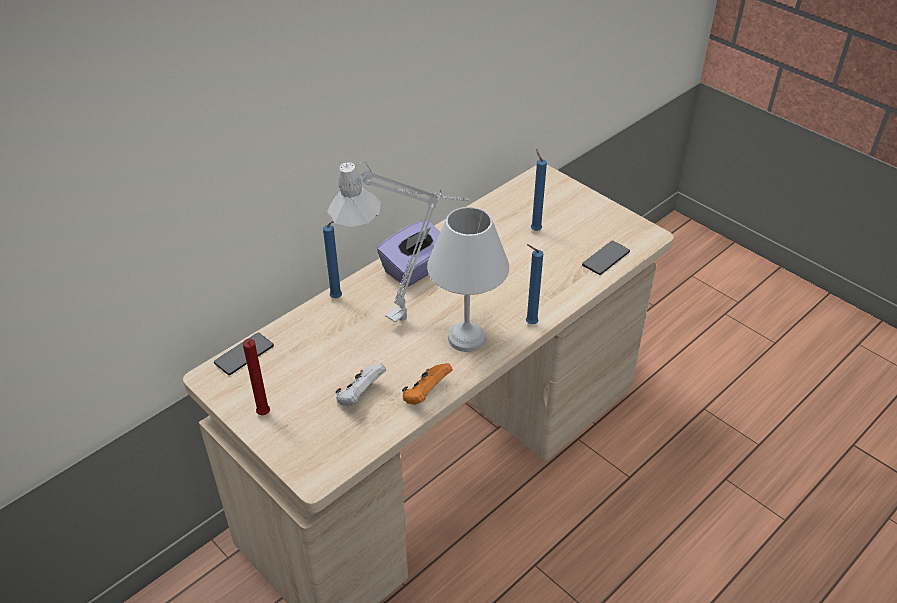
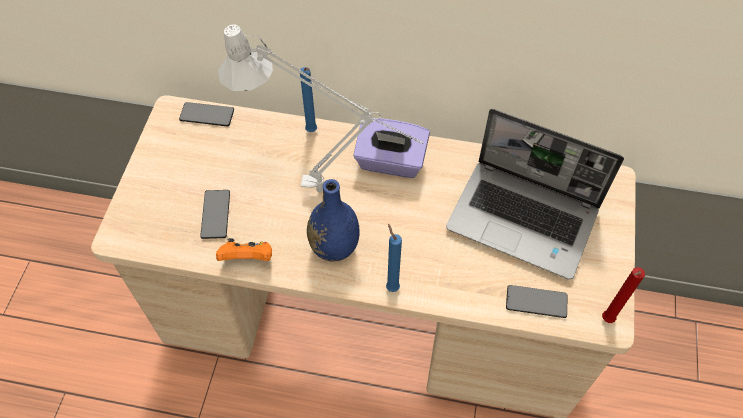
camera: 55 degrees right, 15 degrees up
red candle [243,339,270,415] -> red candle moved to [602,267,645,323]
white game controller [335,364,386,406] -> phone [200,190,230,239]
white table lamp [427,207,509,352] -> blue vase [307,179,360,261]
blue candle [531,149,547,231] -> laptop [446,109,624,280]

